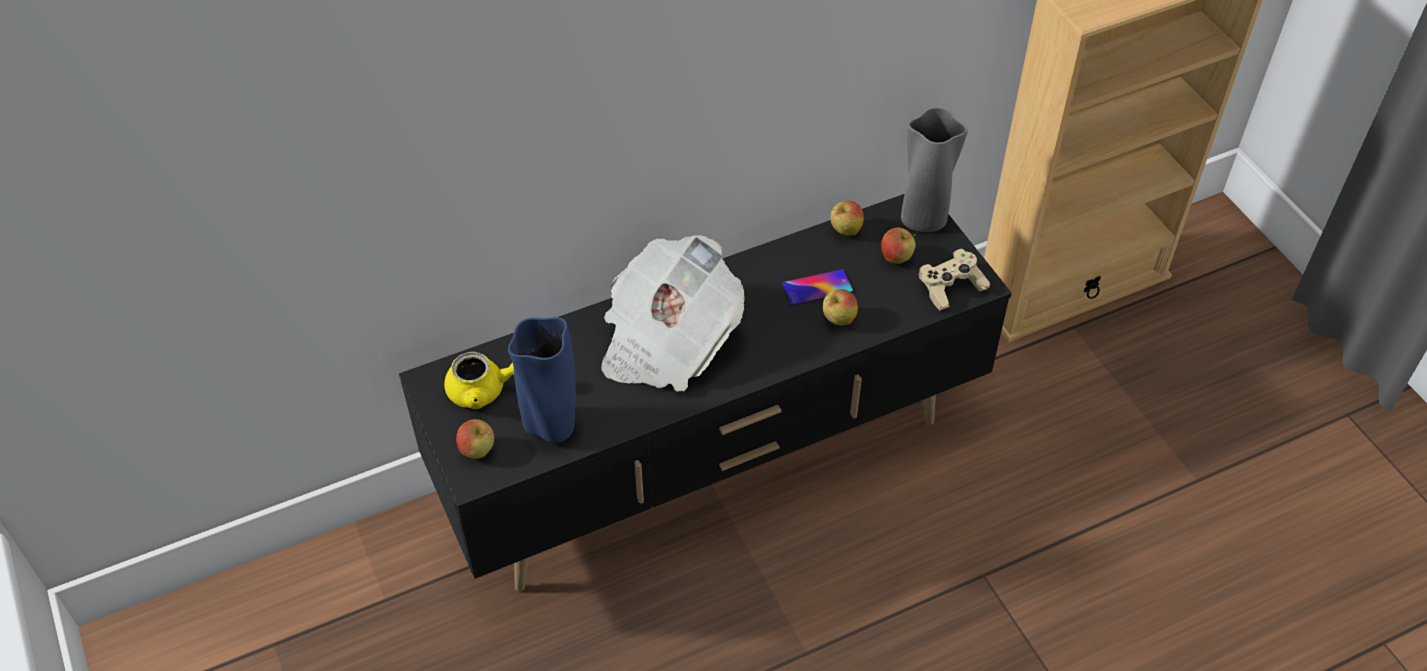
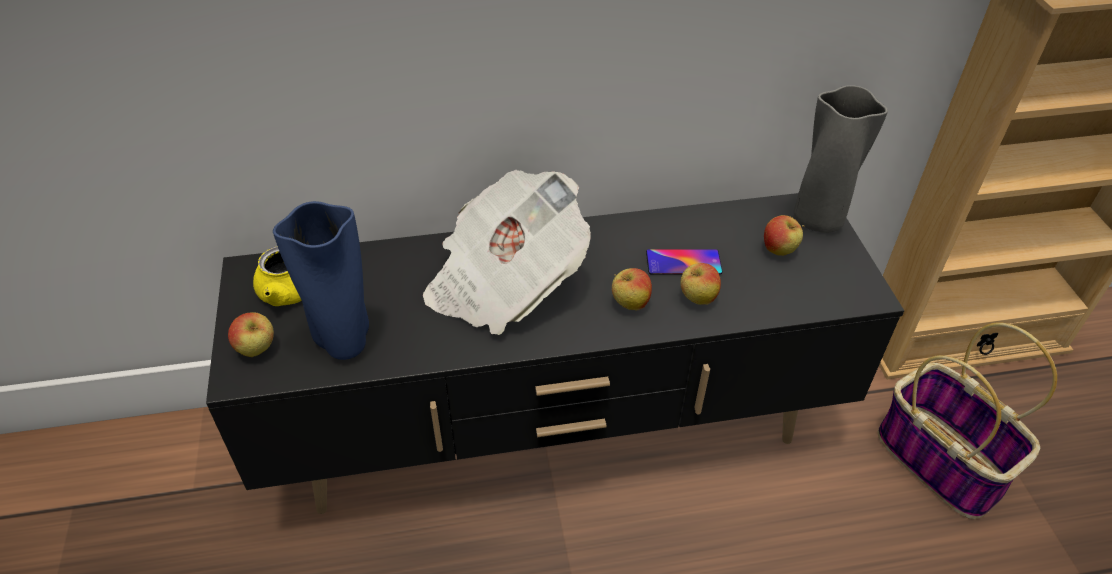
camera: 15 degrees right, 5 degrees down
apple [830,201,864,236] -> apple moved to [612,268,652,310]
beige game controller [918,249,990,311] -> none
none -> basket [878,322,1057,519]

